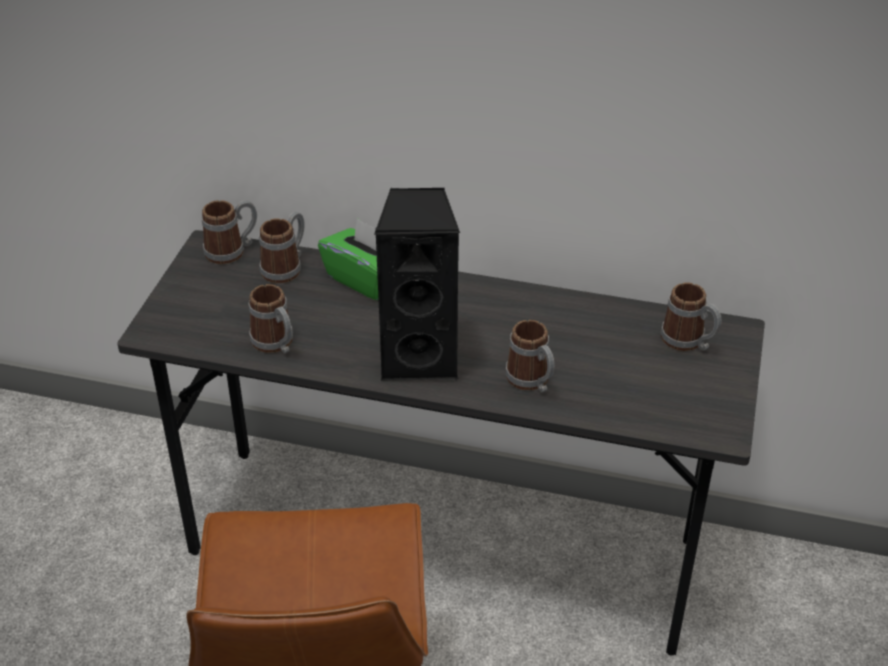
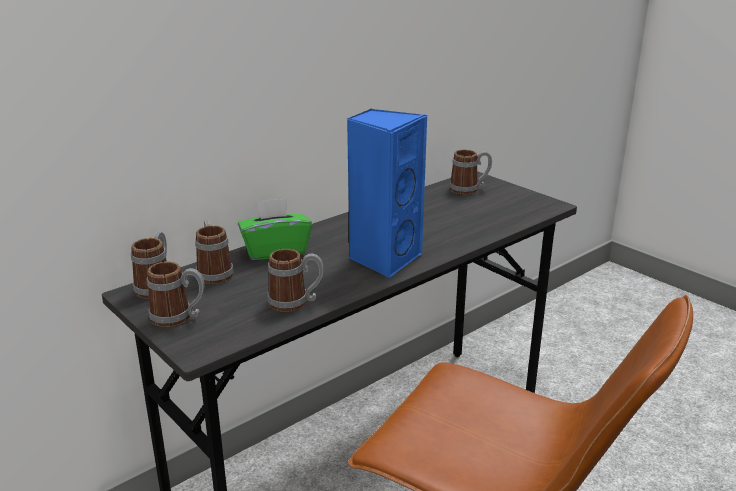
camera: 55 degrees left, 15 degrees down
black speaker [374,188,460,381] -> blue speaker [347,108,427,278]
mug [505,320,554,393] -> mug moved to [147,262,205,327]

